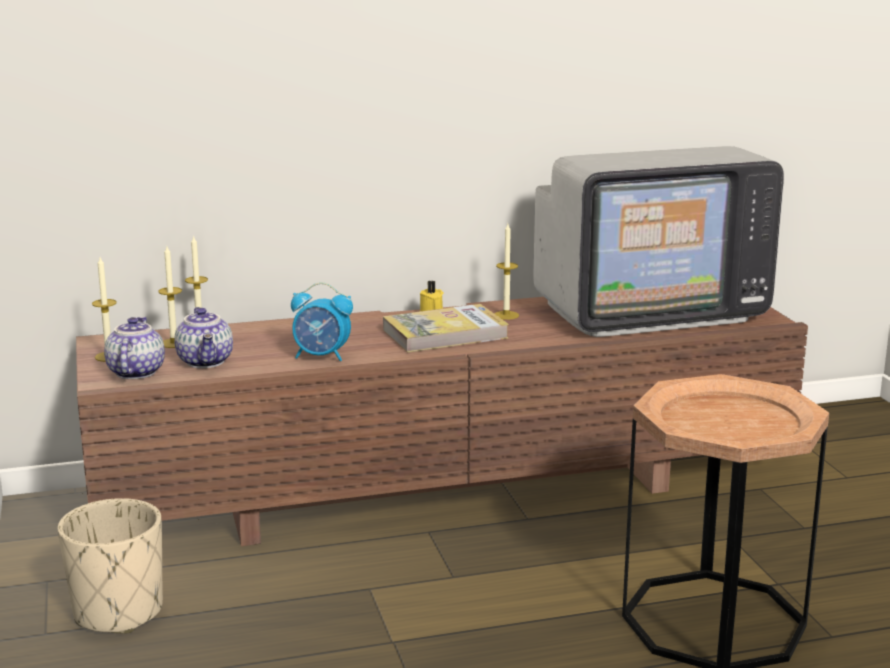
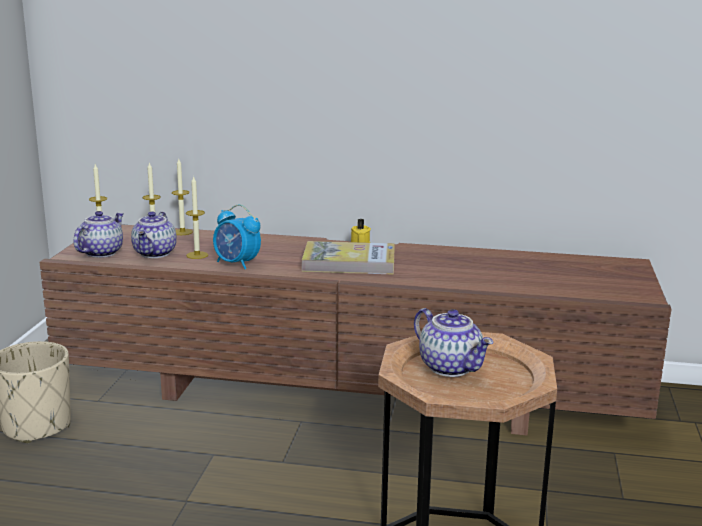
camera: 25 degrees right, 0 degrees up
candle [494,224,519,320] -> candle moved to [186,176,208,259]
television [533,146,784,337] -> none
none -> teapot [414,308,493,377]

